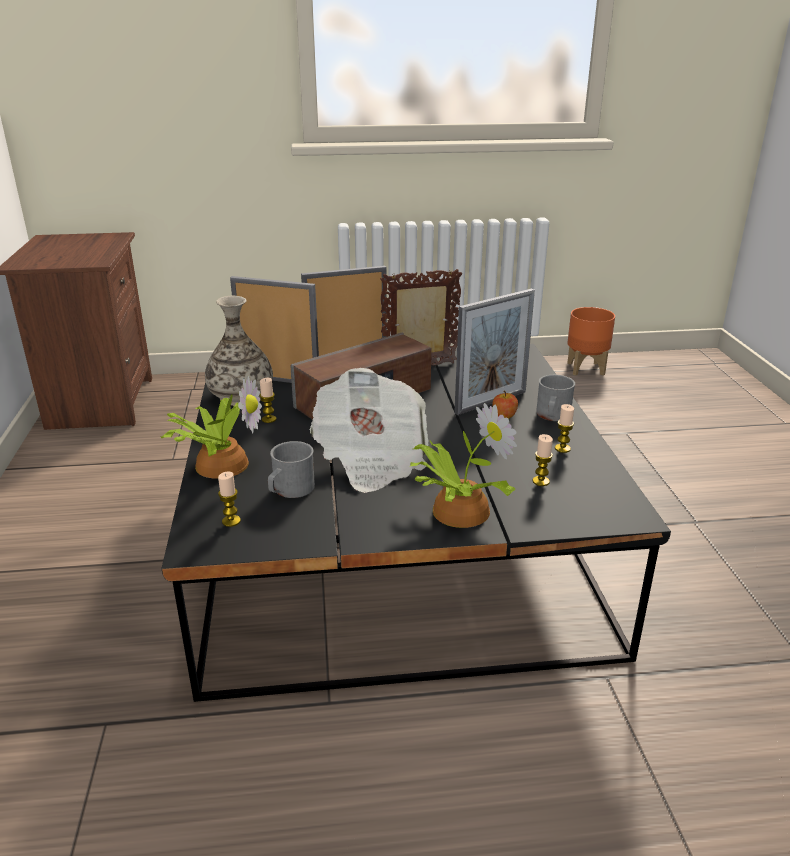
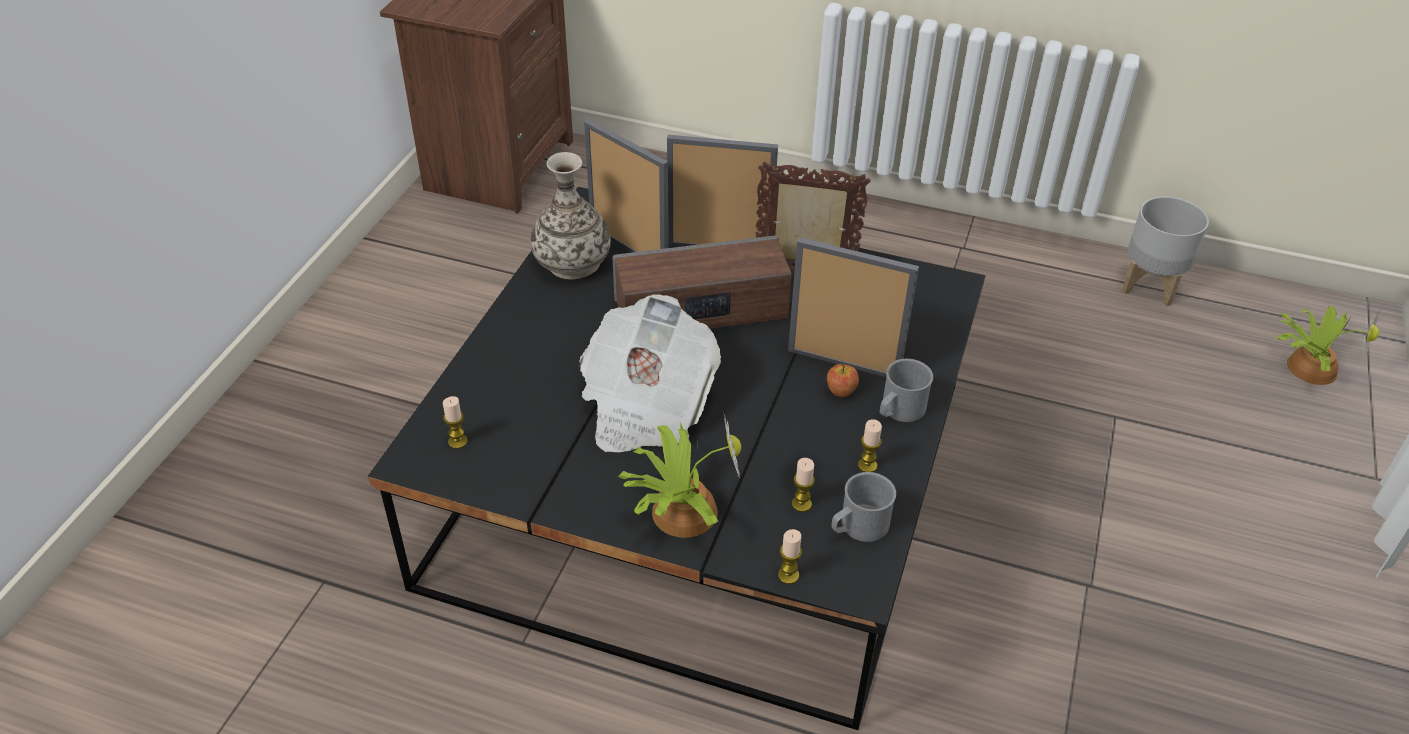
camera: 25 degrees right, 15 degrees up
potted plant [160,376,262,479] -> potted plant moved to [1277,306,1380,385]
candle [259,378,277,423] -> candle moved to [778,529,802,584]
grey mug [268,441,315,498] -> grey mug moved to [831,472,896,542]
picture frame [454,289,535,415] -> picture frame turned 150 degrees counterclockwise [788,237,919,377]
orange planter [567,307,615,376] -> grey planter [1122,196,1209,306]

